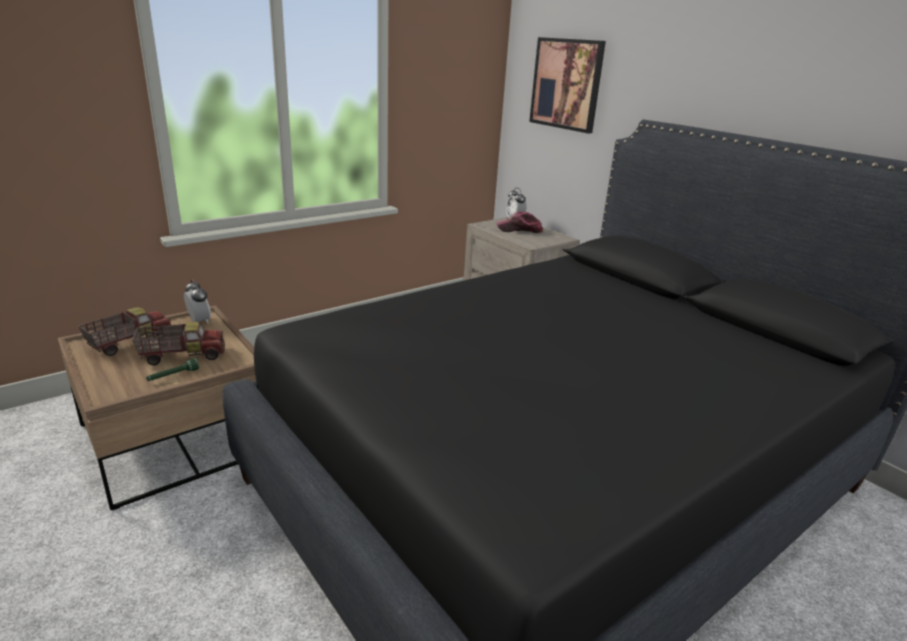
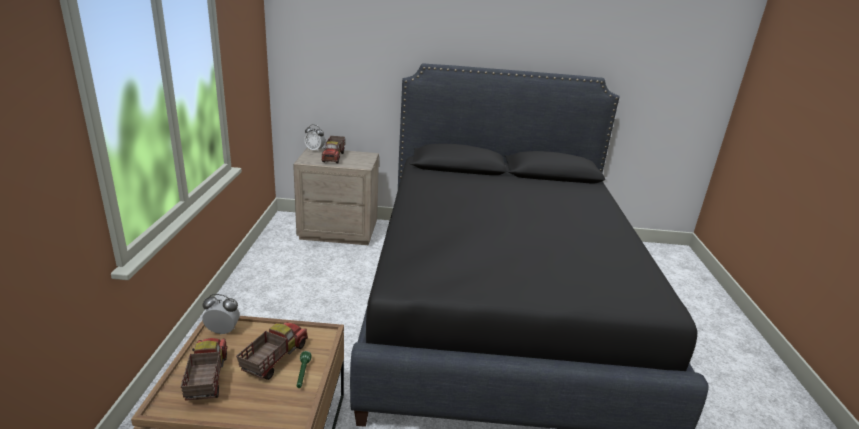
camera: 50 degrees left, 0 degrees up
cap [496,211,543,233] -> toy truck [321,136,345,163]
picture [529,37,606,133] -> none

